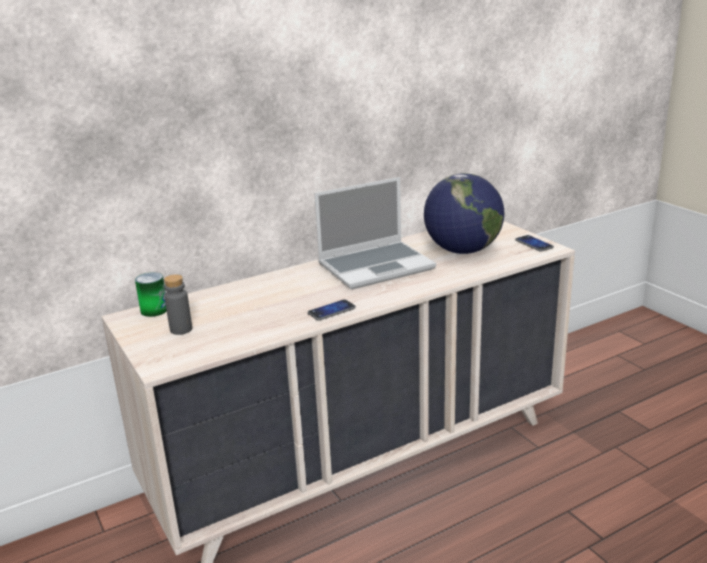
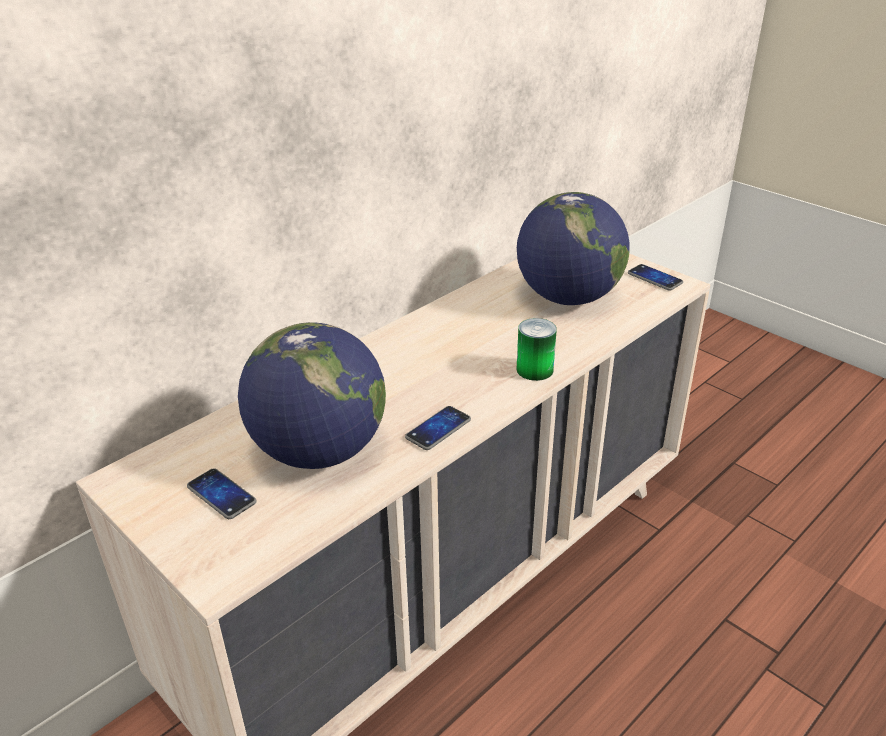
camera: 15 degrees left, 10 degrees up
can [135,272,167,317] -> can moved to [516,318,557,381]
grey bottle [164,274,192,335] -> phone [187,468,257,519]
laptop [315,177,436,289] -> none
none -> globe [238,322,386,469]

